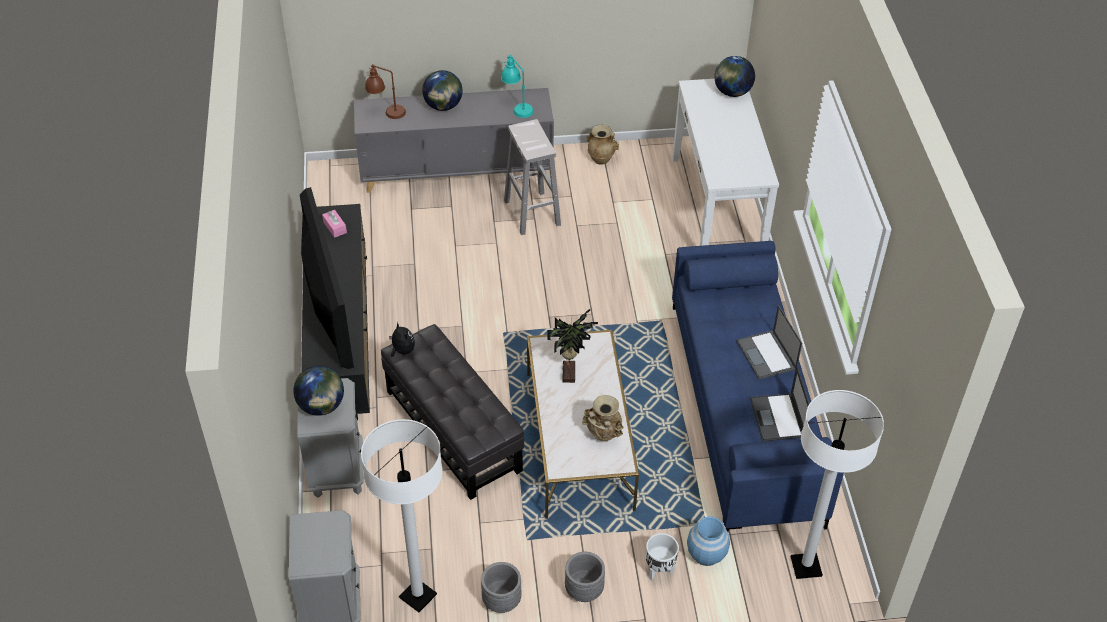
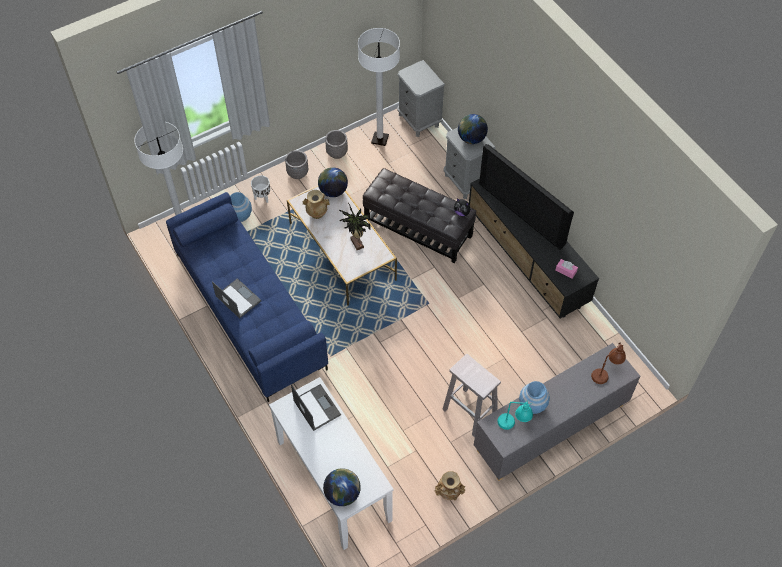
camera: 155 degrees right, 10 degrees up
globe [422,70,463,111] -> globe moved to [318,167,348,197]
laptop [750,366,810,442] -> laptop moved to [291,384,341,431]
none -> blue vase [519,381,550,414]

